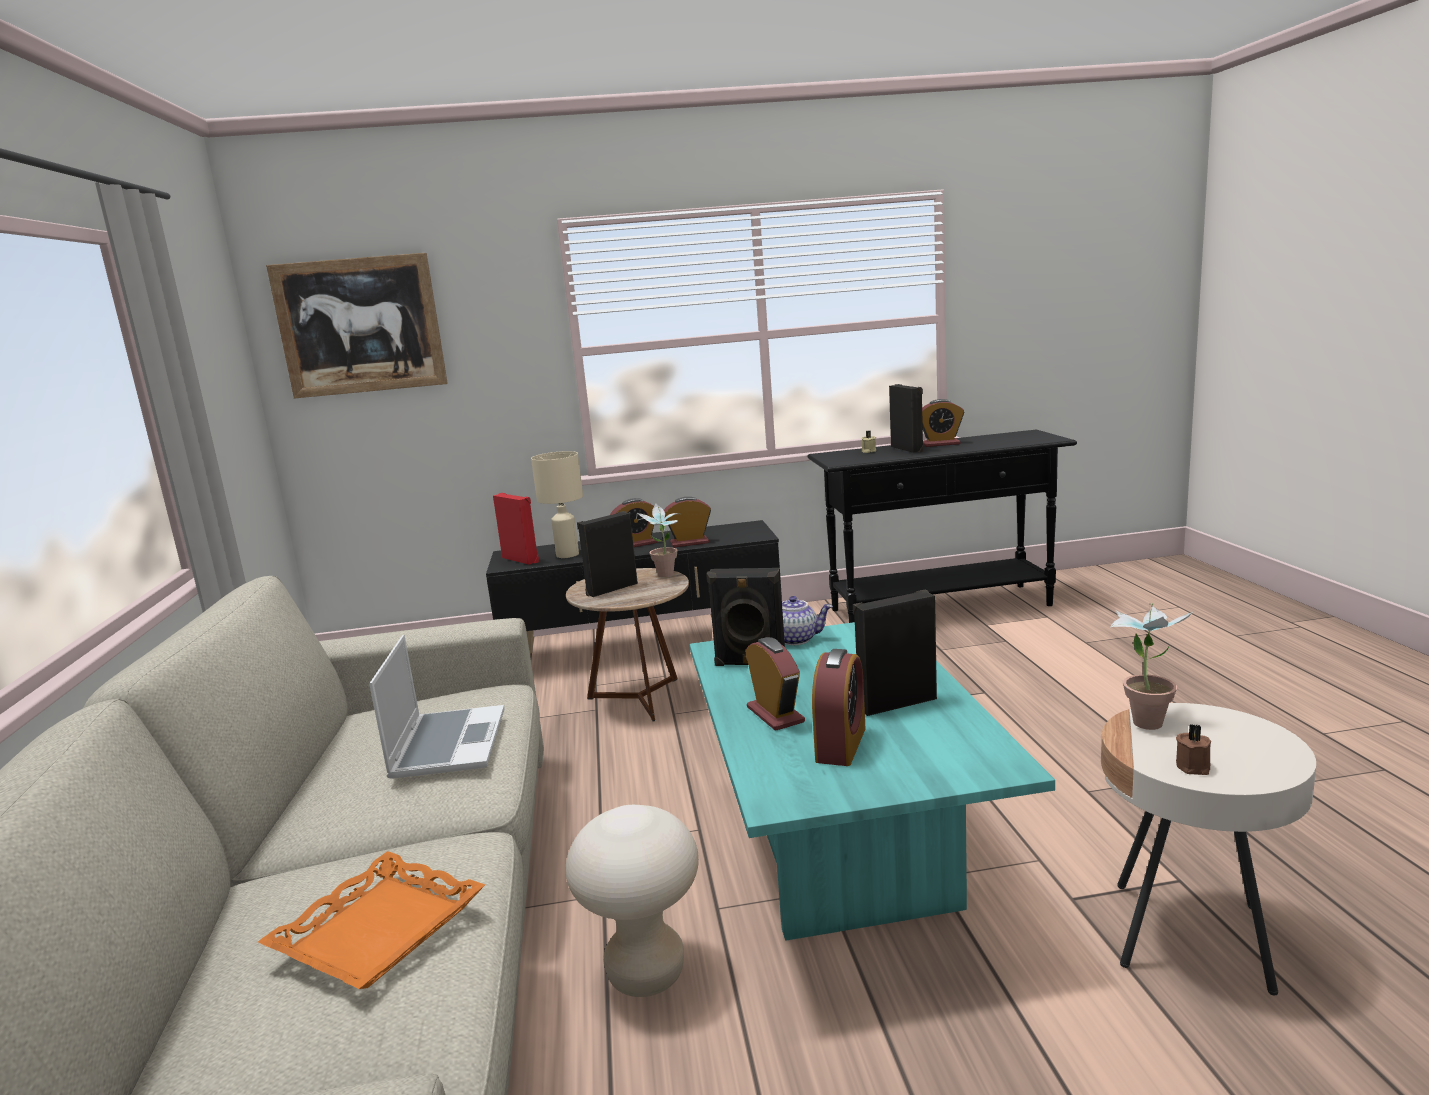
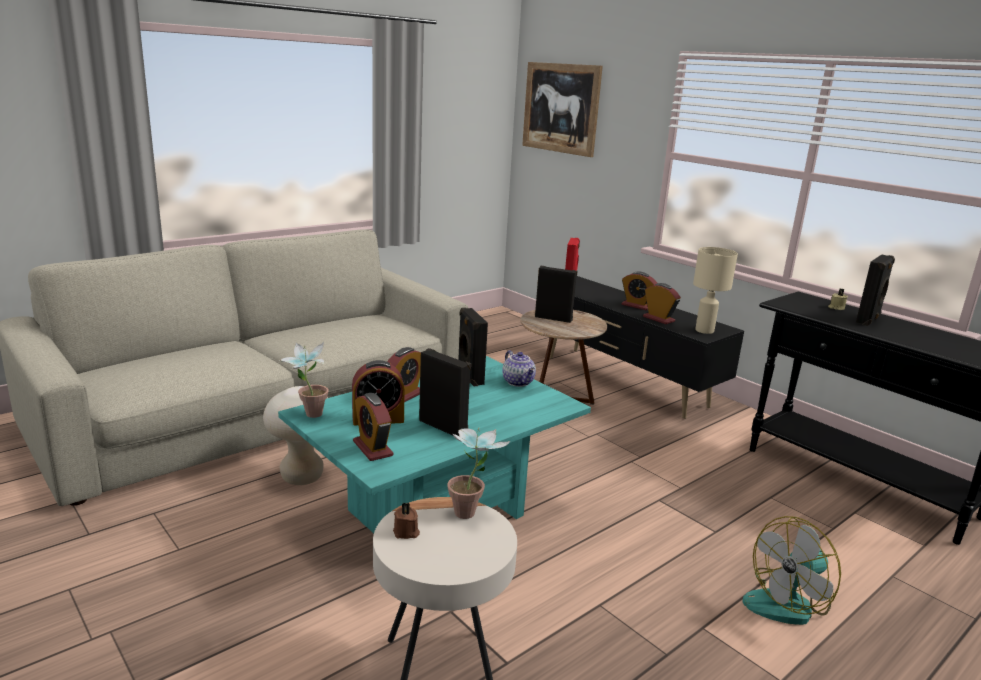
camera: 55 degrees right, 5 degrees up
orange tray [258,851,485,989] -> none
laptop [369,635,505,779] -> none
beige table lamp [531,451,583,558] -> beige table lamp moved to [693,247,738,334]
potted plant [638,503,678,577] -> potted plant moved to [280,342,329,418]
alarm clock [922,399,964,447] -> alarm clock moved to [353,393,393,461]
none -> fan [742,516,841,625]

